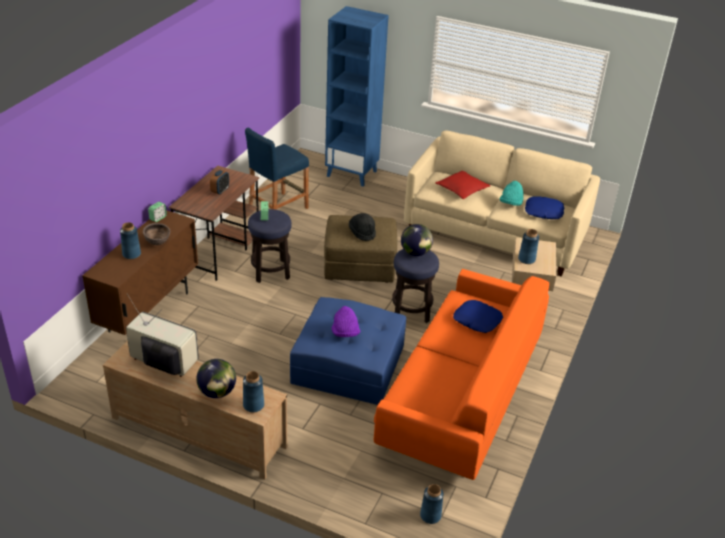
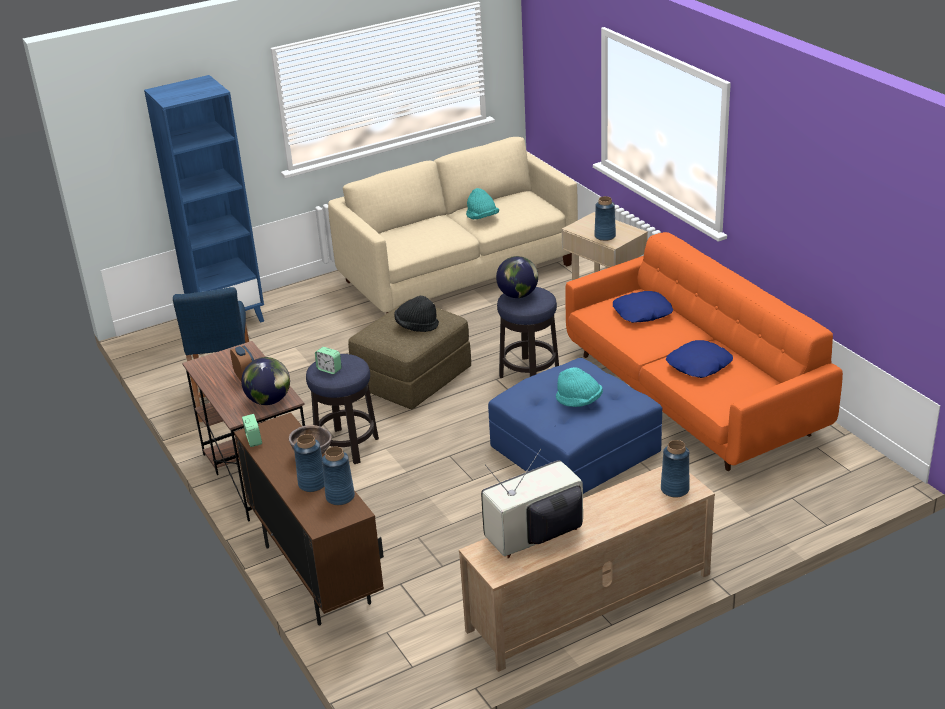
camera: 50 degrees left, 5 degrees down
globe [196,359,236,398] -> globe moved to [241,357,290,405]
purple hat [332,306,360,337] -> turquoise hat [556,367,603,407]
blue vase [420,484,444,524] -> blue vase moved to [322,447,355,505]
red pillow [435,171,491,199] -> none
blue pillow [525,196,564,219] -> blue pillow moved to [666,340,733,378]

